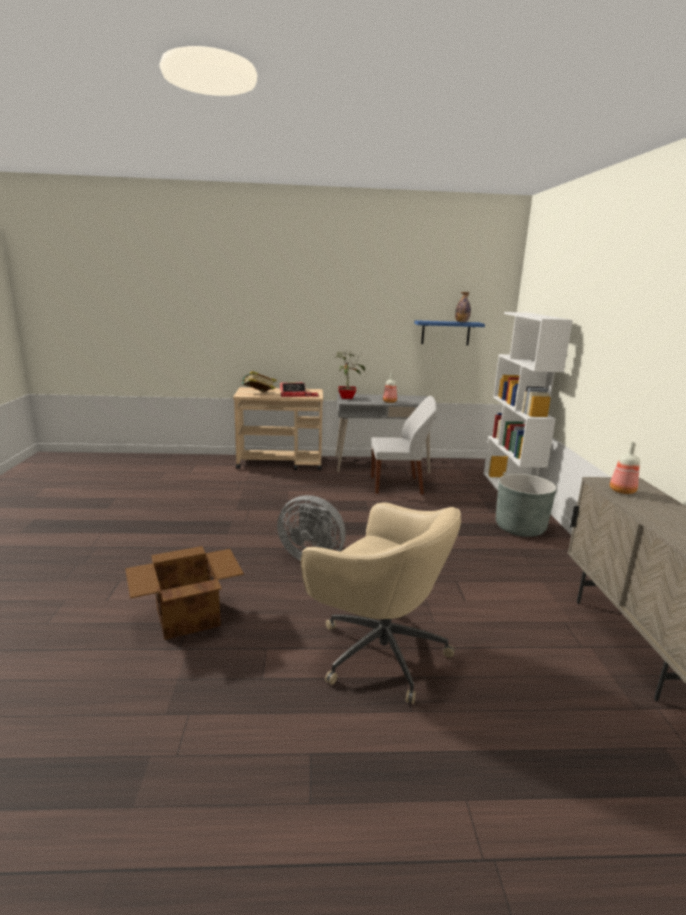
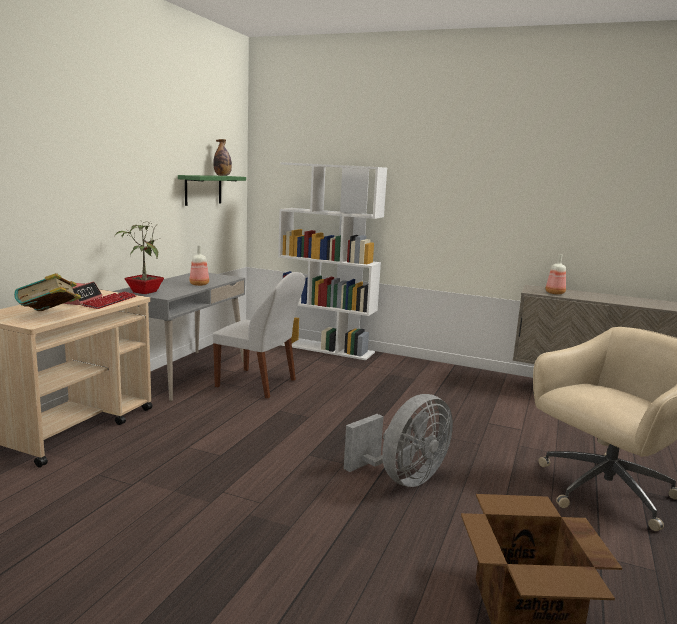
camera: 65 degrees left, 5 degrees down
white chair [371,396,437,495] -> white chair turned 90 degrees clockwise [212,272,306,399]
blue shelf [414,320,485,345] -> green shelf [178,175,246,206]
grey planter [496,474,557,537] -> none

